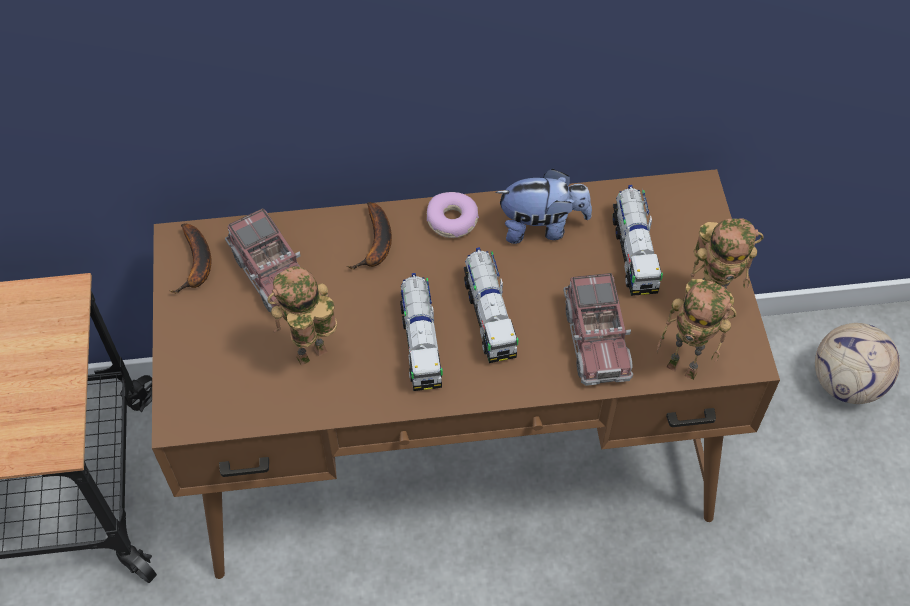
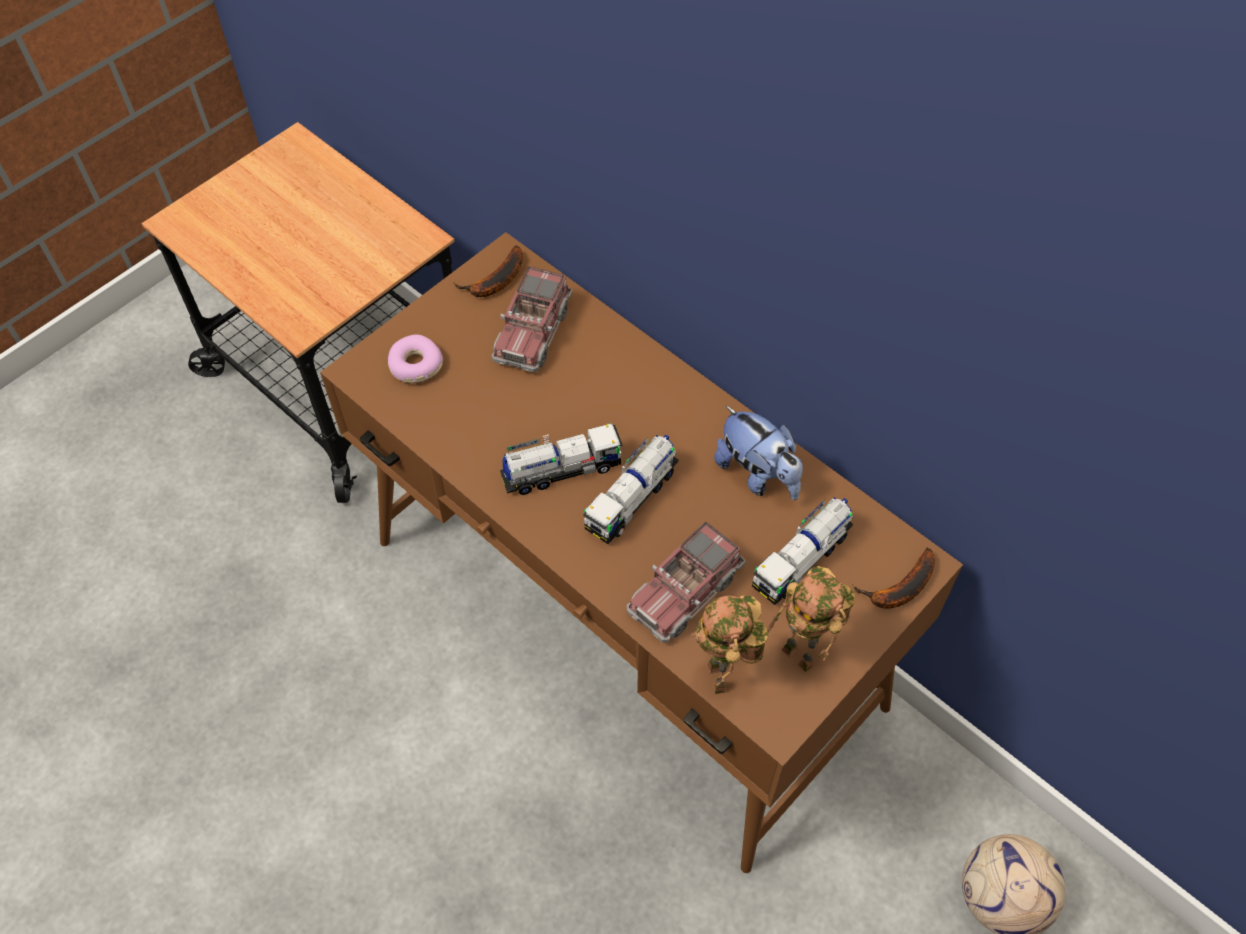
camera: 50 degrees right, 0 degrees up
toy robot [268,266,337,366] -> none
banana [347,202,392,269] -> banana moved to [852,548,935,609]
toy truck [400,273,443,391] -> toy truck turned 150 degrees counterclockwise [500,423,623,495]
donut [427,192,479,238] -> donut moved to [388,334,443,383]

